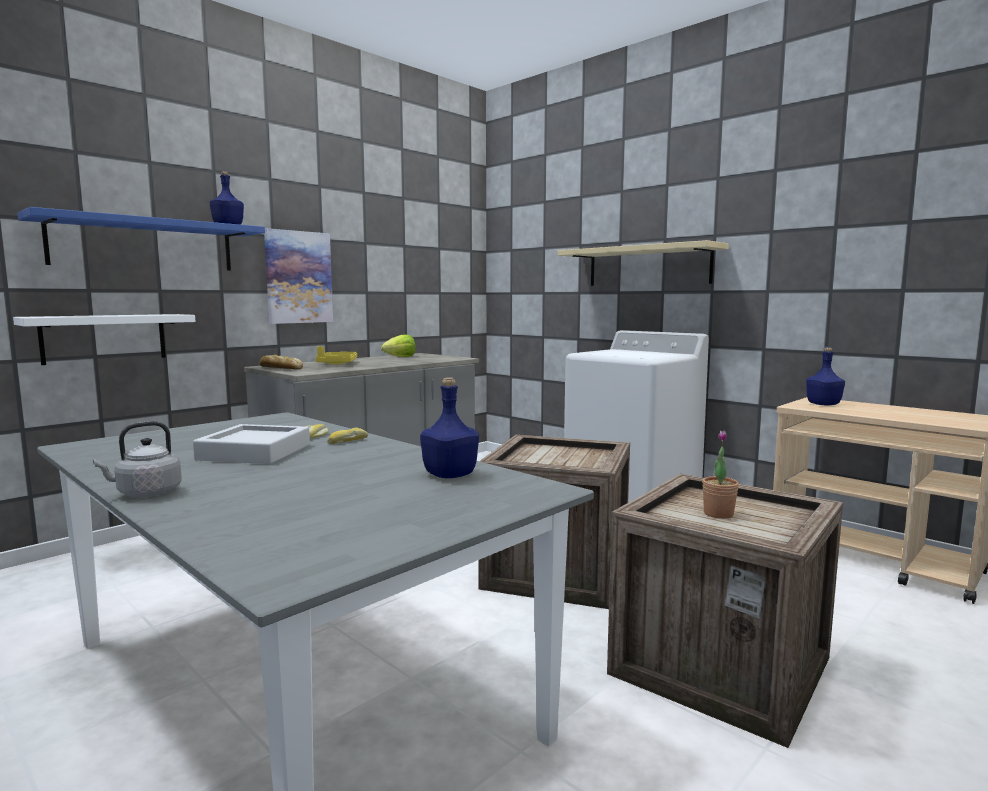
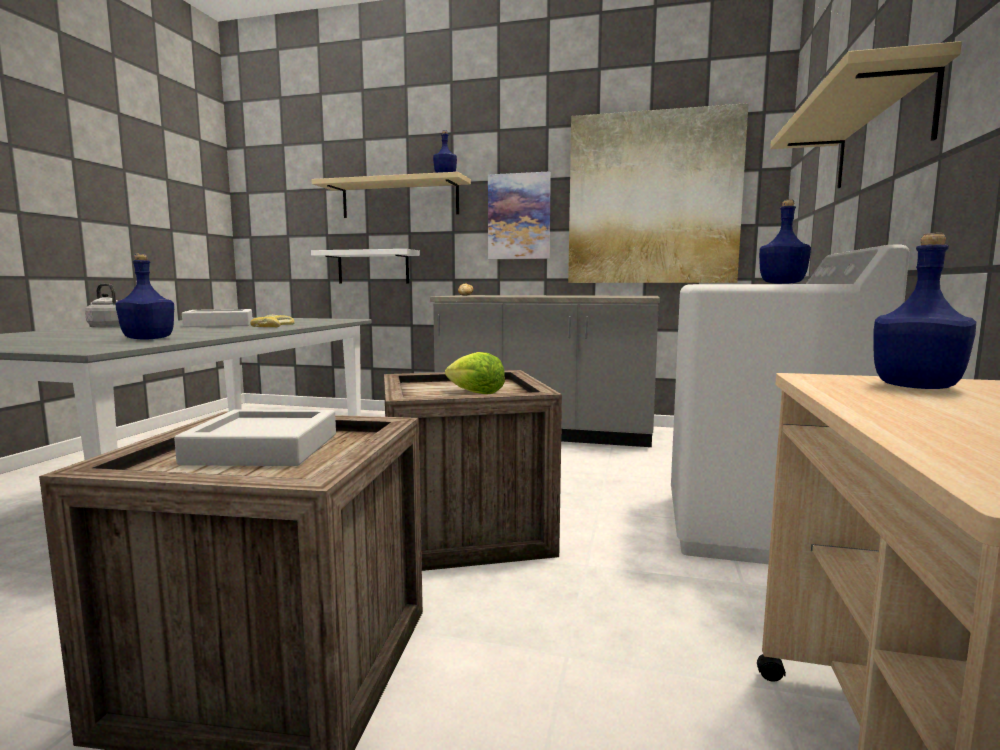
camera: 60 degrees right, 0 degrees up
blue shelf [17,207,265,271] -> beige shelf [311,172,471,218]
yellow tray [316,346,357,365] -> none
lettuce [381,335,416,357] -> lettuce moved to [445,352,505,394]
potted plant [702,430,739,519] -> grey tray [174,410,336,466]
none -> picture [568,103,749,283]
none -> blue bottle [759,200,811,284]

